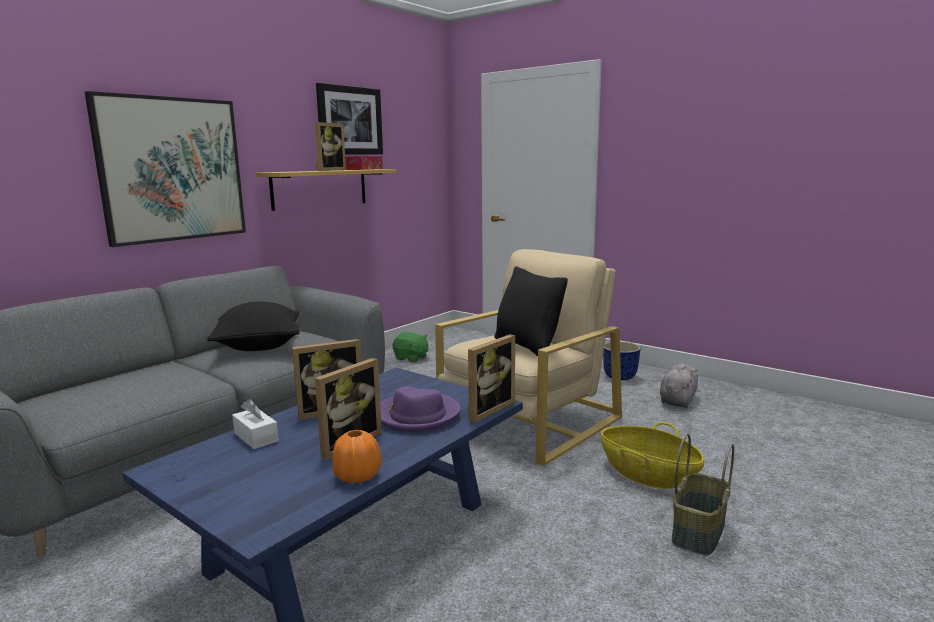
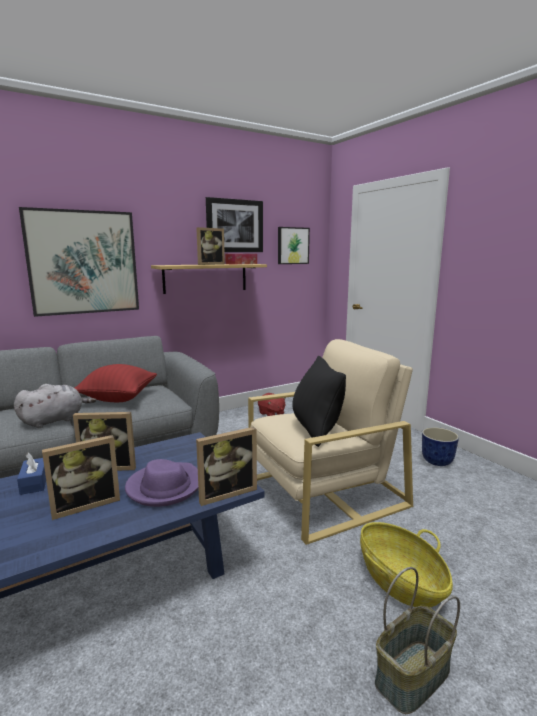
camera: 20 degrees right, 0 degrees up
black pillow [207,301,300,351] -> red pillow [74,364,157,402]
white tissue box [232,399,279,449] -> blue tissue box [17,453,46,495]
orange vase [333,430,382,484] -> none
green plush toy [393,332,428,362] -> red plush toy [258,393,286,416]
grey plush toy [660,364,698,408] -> grey plush toy moved to [14,384,96,428]
none -> picture [278,227,310,264]

